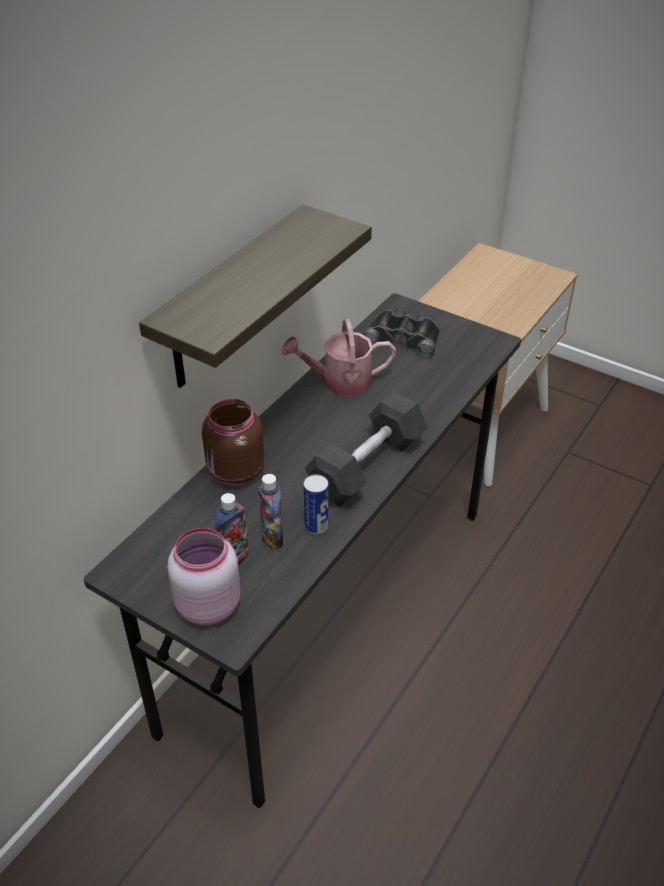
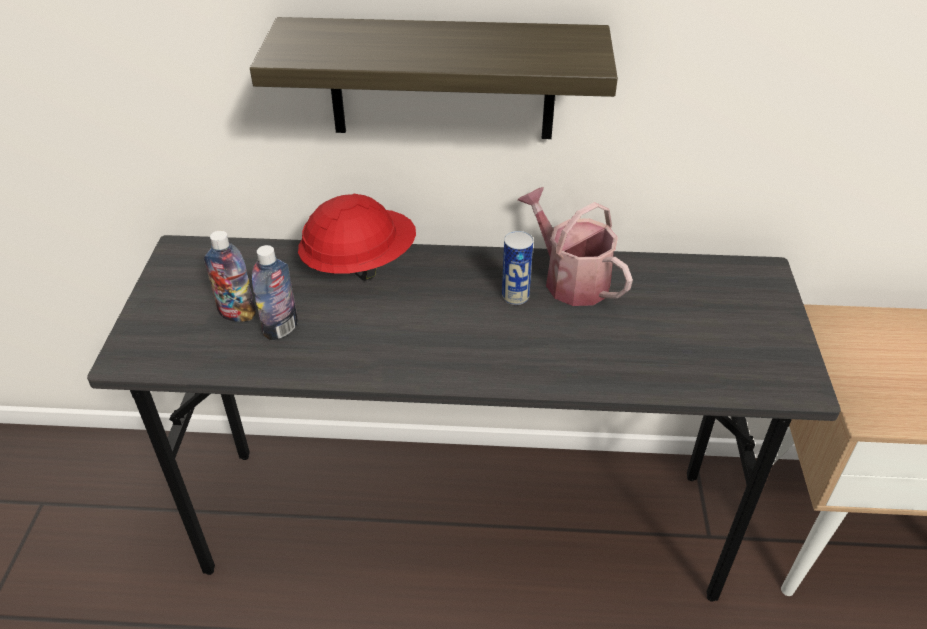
camera: 60 degrees right, 0 degrees up
pink jar [167,528,241,625] -> none
brown jar [202,399,264,486] -> red hard hat [298,194,416,281]
can [303,474,329,535] -> can moved to [502,231,533,305]
grey dumbbell [305,391,428,507] -> none
black binoculars [362,309,440,358] -> none

